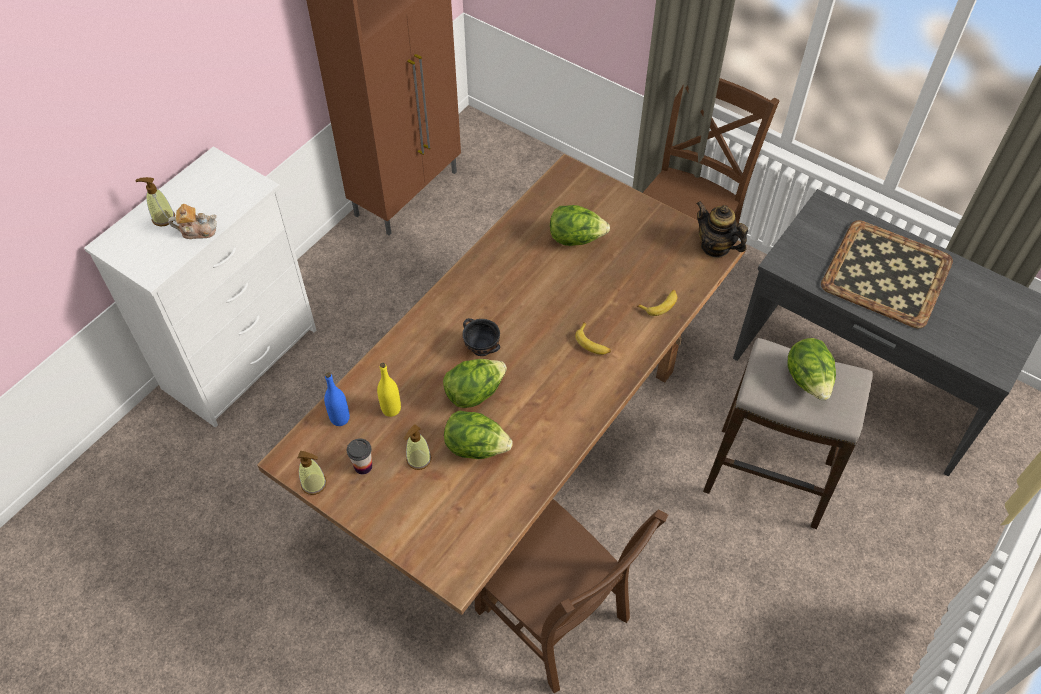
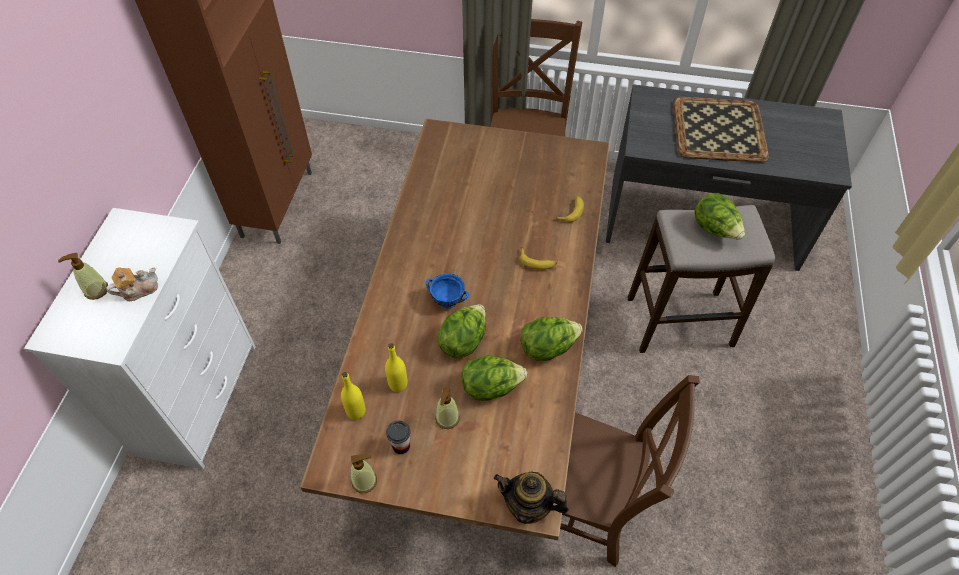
camera: 25 degrees left, 0 degrees up
blue bottle [324,373,350,426] -> yellow bottle [341,372,366,420]
black bowl [462,318,500,356] -> blue bowl [426,273,469,308]
lettuce [550,205,610,246] -> lettuce moved to [521,317,583,361]
teapot [696,201,748,258] -> teapot moved to [494,471,569,524]

